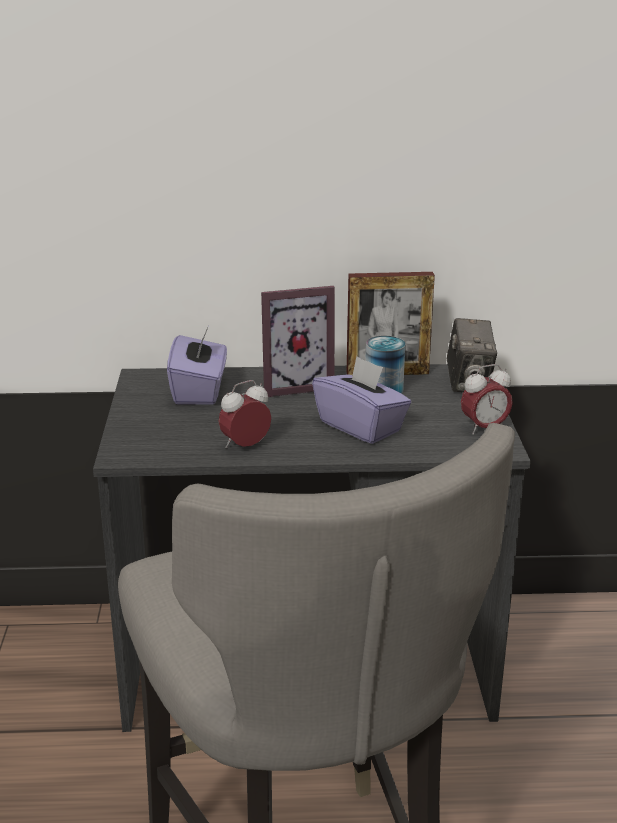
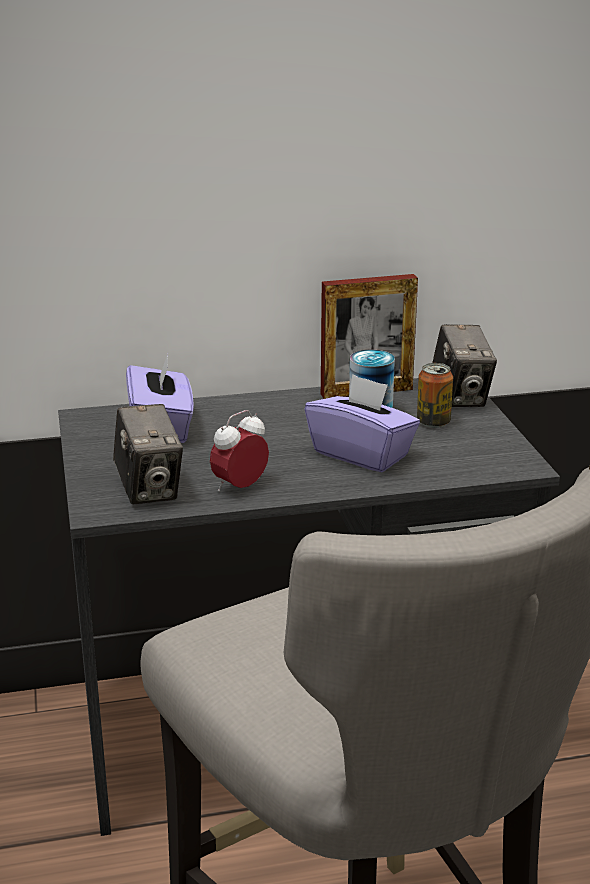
camera: 10 degrees left, 0 degrees up
picture frame [261,286,335,397] -> none
alarm clock [461,364,513,435] -> none
none -> camera [113,404,183,504]
none -> can [417,363,453,428]

